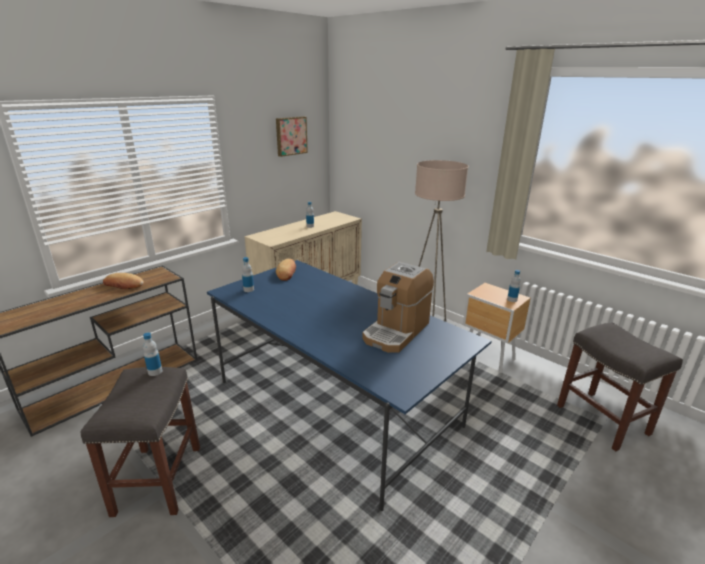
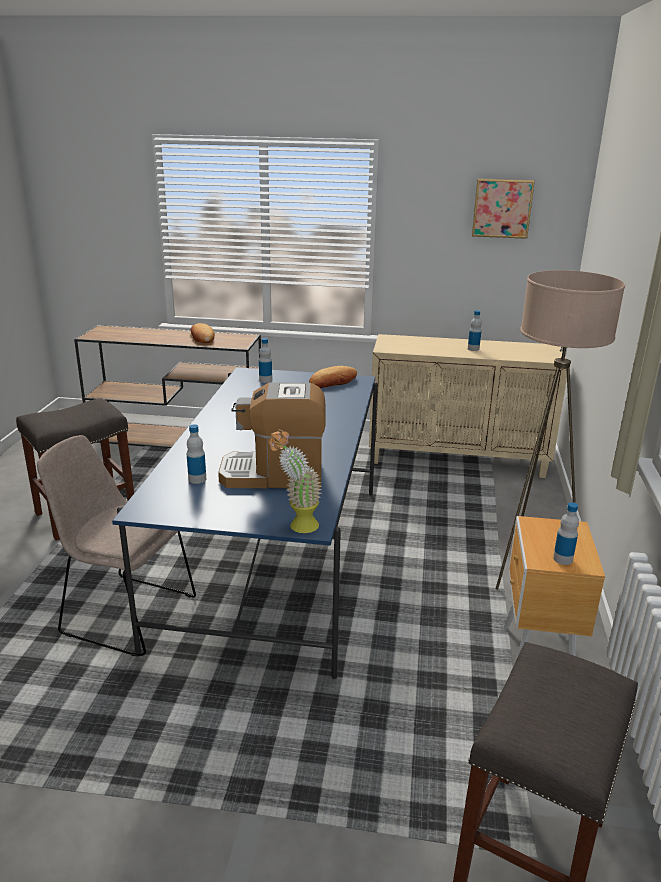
camera: 55 degrees right, 0 degrees up
bottle [143,333,162,376] -> bottle moved to [187,424,206,484]
none -> beige chair [37,435,196,656]
none -> potted plant [268,429,322,533]

